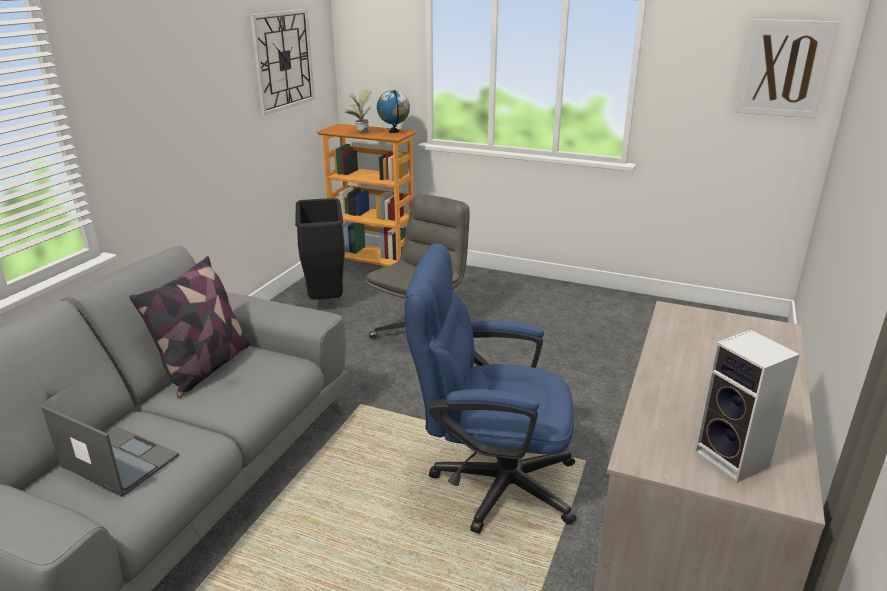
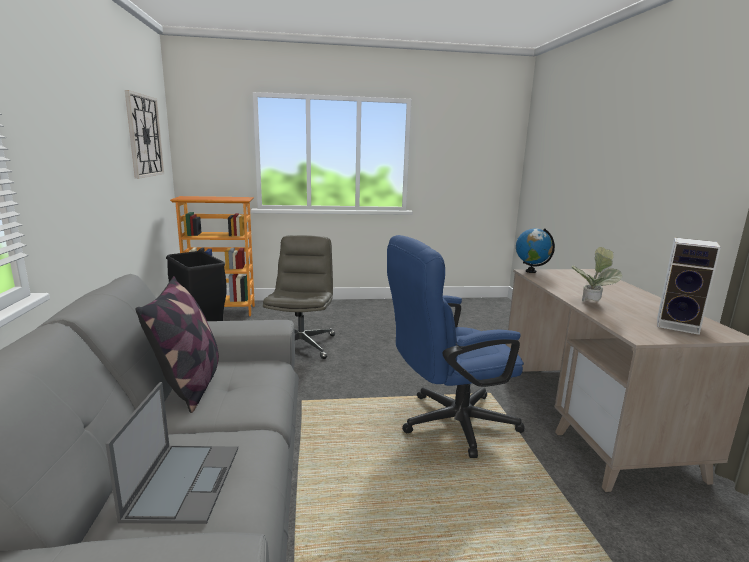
camera: 30 degrees left, 10 degrees down
laptop [42,406,179,497] -> laptop turned 90 degrees clockwise [106,382,238,524]
potted plant [345,89,371,133] -> potted plant moved to [571,247,623,301]
globe [377,90,410,133] -> globe moved to [516,228,555,273]
picture [736,19,838,118] -> none

